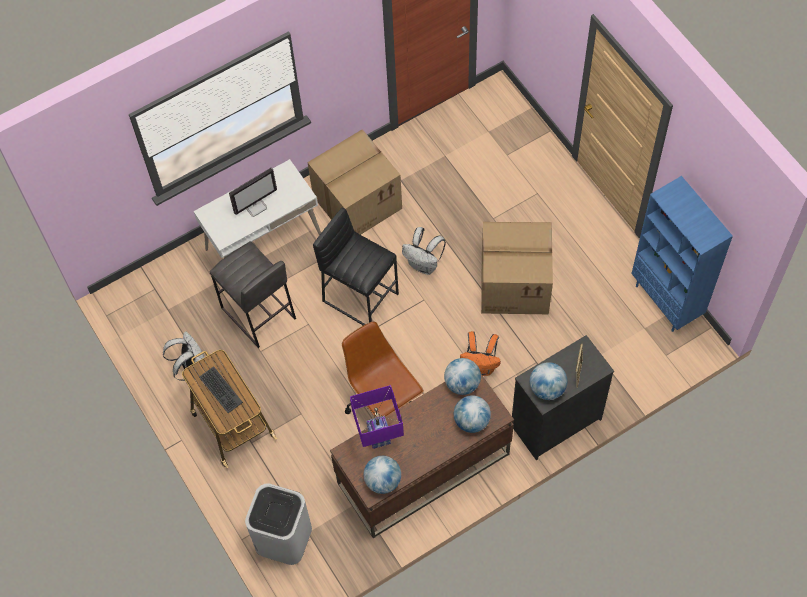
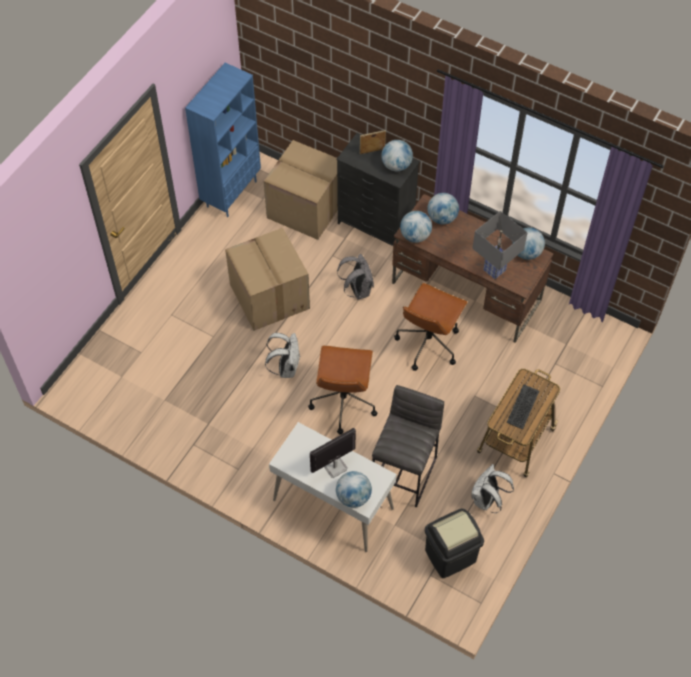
camera: 120 degrees left, 5 degrees down
monitor [229,168,277,217] -> monitor turned 60 degrees counterclockwise [310,428,356,478]
white trash can [245,484,312,565] -> none
cardboard box [307,129,402,235] -> cardboard box moved to [264,140,338,240]
black stool [313,207,399,325] -> brown office chair [308,346,378,434]
purple table lamp [350,385,404,449] -> grey table lamp [472,211,528,279]
orange backpack [460,331,501,376] -> grey backpack [337,254,374,299]
none -> globe [336,471,372,508]
none -> black trash can [425,509,484,578]

